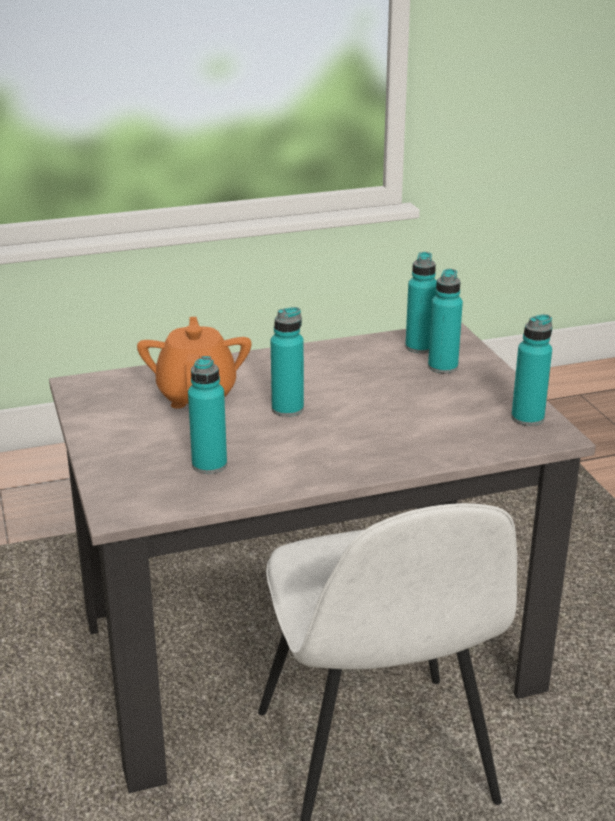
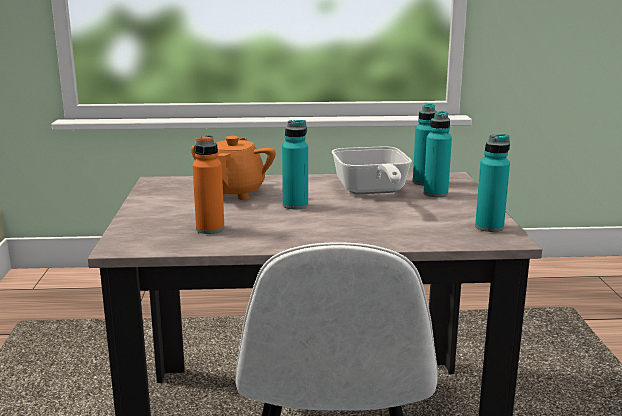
camera: 15 degrees right, 10 degrees down
turquoise bottle [188,356,227,474] -> orange bottle [193,135,224,234]
none -> frying pan [332,147,412,194]

